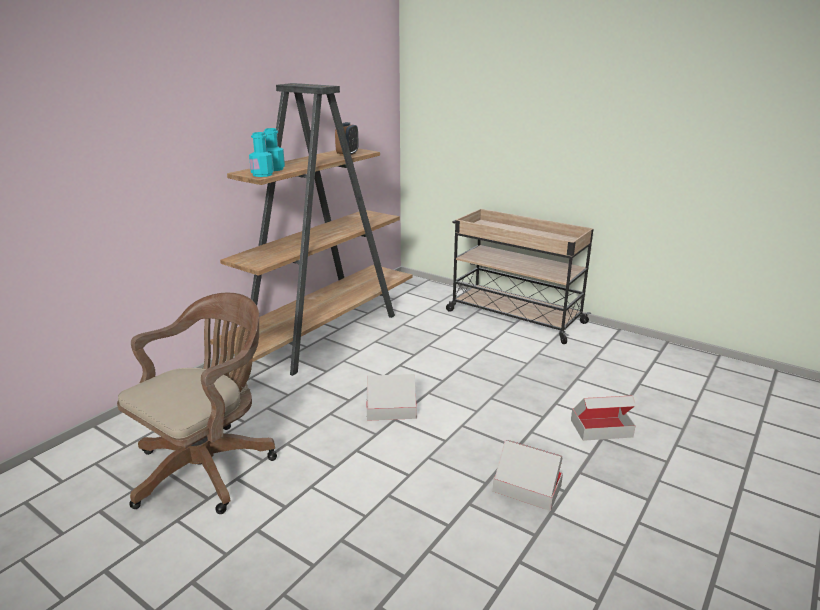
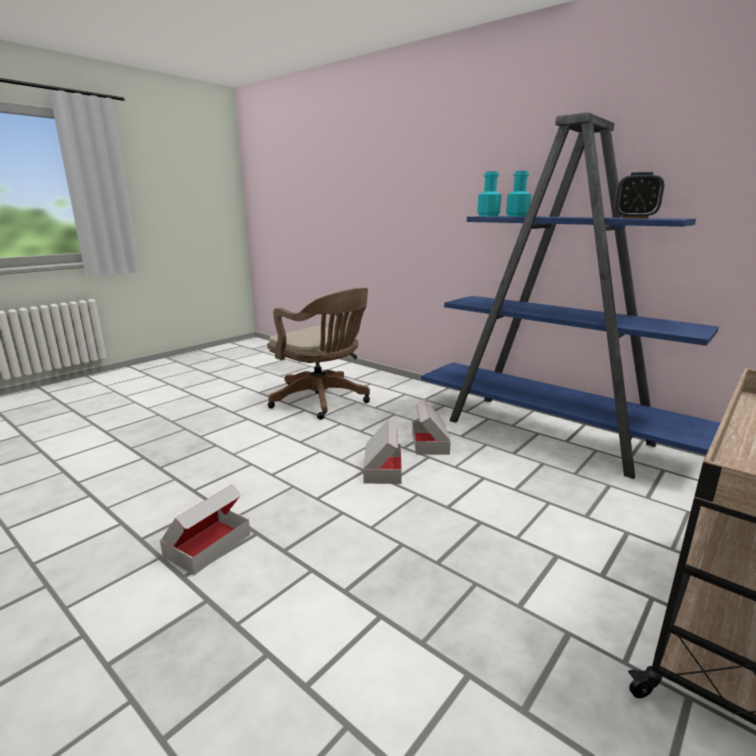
camera: 95 degrees right, 5 degrees down
brown bookcase [210,83,412,376] -> blue bookcase [421,112,720,479]
cardboard box [571,395,636,441] -> cardboard box moved to [412,399,451,455]

